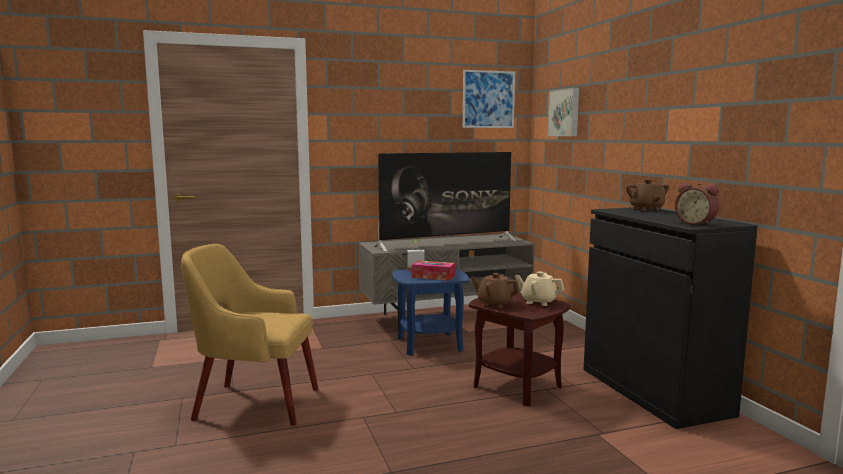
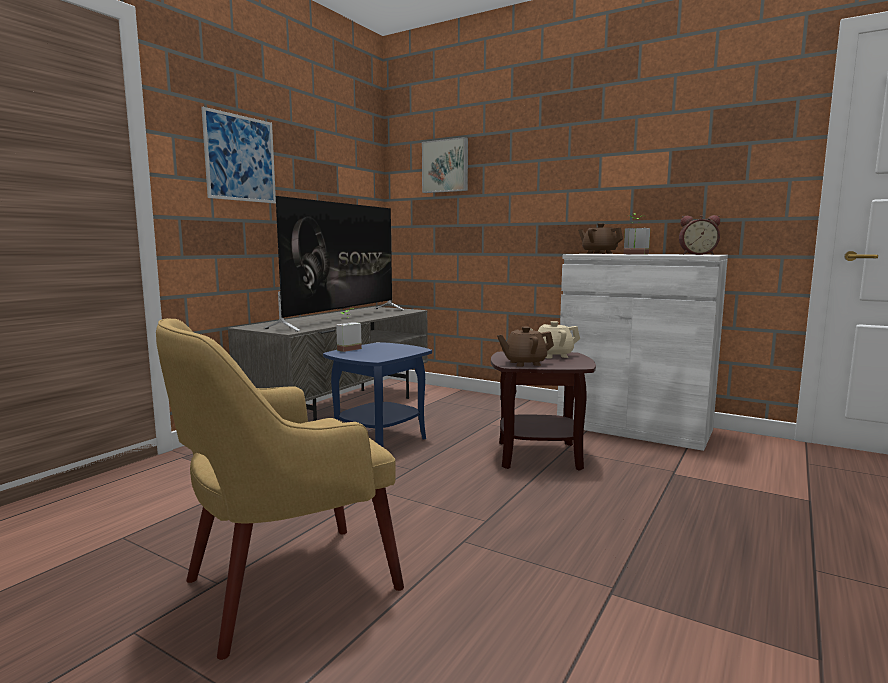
camera: 40 degrees left, 0 degrees up
tissue box [412,261,455,281] -> none
picture [463,70,515,128] -> picture moved to [201,107,276,203]
black cabinet [584,207,758,429] -> white cabinet [557,254,728,451]
none -> potted plant [624,213,650,255]

